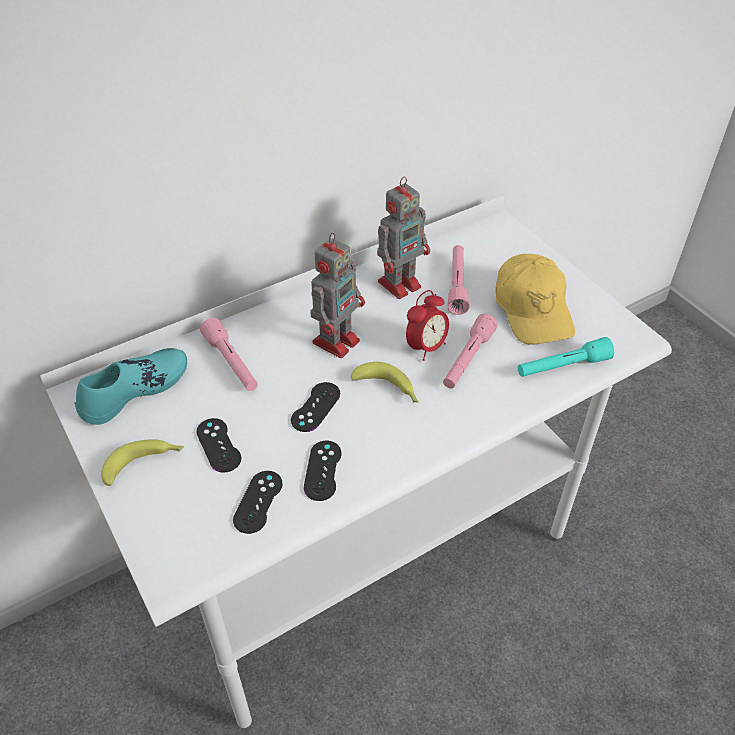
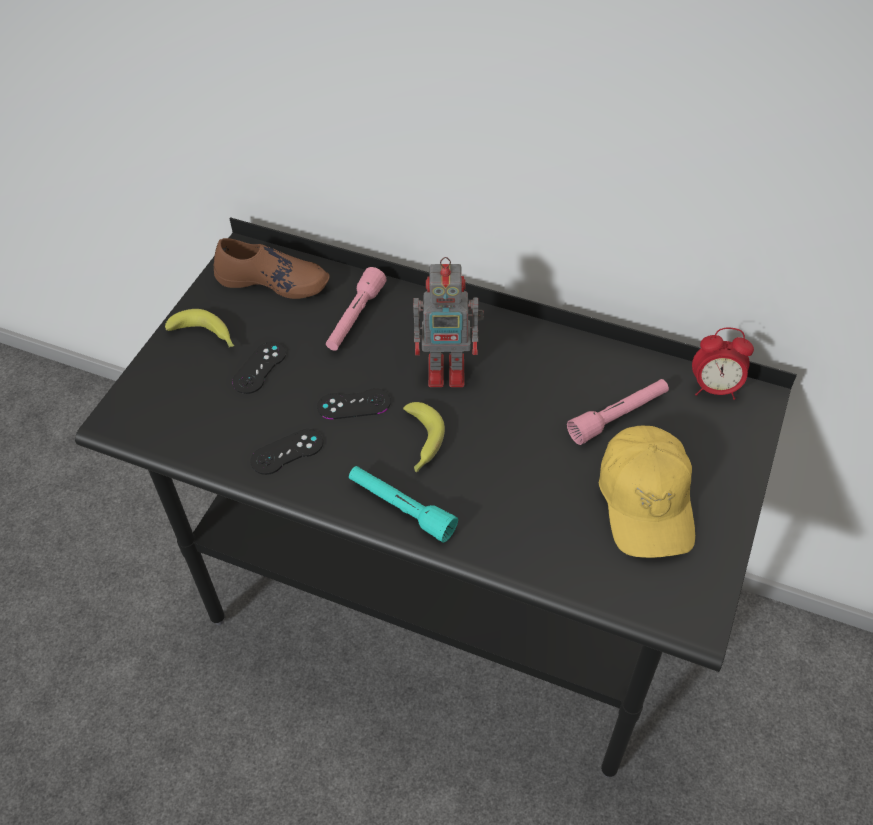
camera: 55 degrees right, 5 degrees up
white desk [40,195,672,729] -> black desk [75,217,797,777]
turquoise shoe [74,348,187,425] -> brown shoe [214,238,330,299]
black game controller [233,471,283,534] -> none
toy robot [377,177,430,299] -> none
alarm clock [406,290,449,361] -> alarm clock moved to [692,328,754,400]
pink flashlight [443,314,498,388] -> none
yellow cap [496,254,575,345] -> yellow cap turned 45 degrees counterclockwise [599,425,695,558]
turquoise flashlight [518,337,614,377] -> turquoise flashlight moved to [349,466,458,543]

